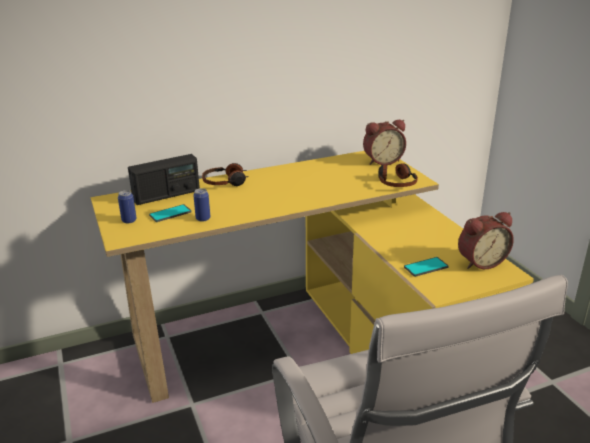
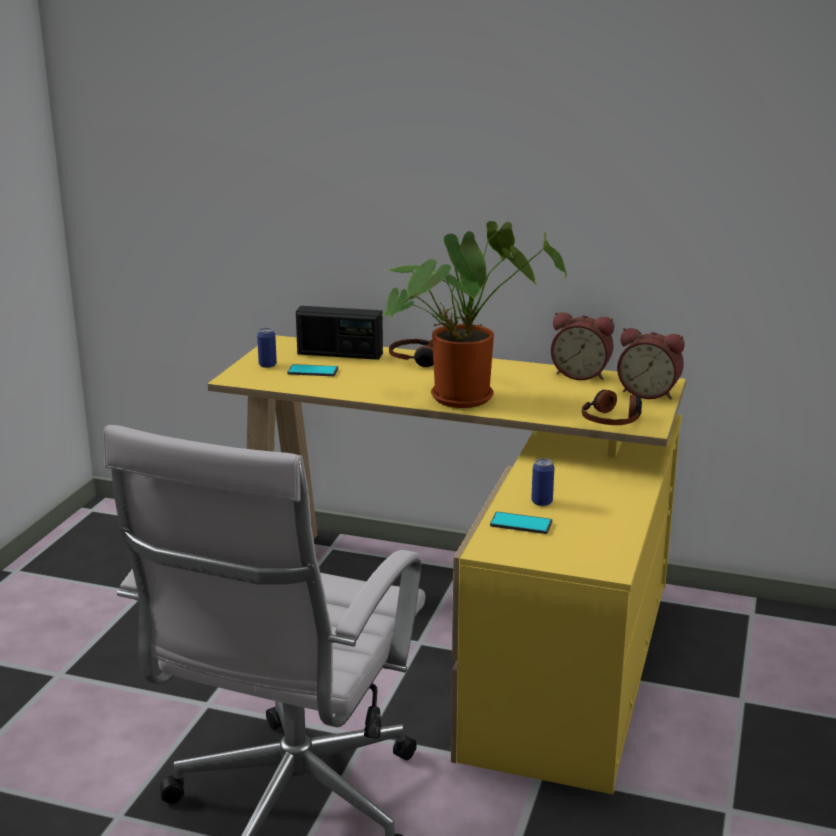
camera: 40 degrees right, 5 degrees down
can [193,188,210,222] -> can moved to [531,458,554,506]
alarm clock [458,212,514,269] -> alarm clock moved to [551,312,614,380]
none -> potted plant [381,221,567,408]

